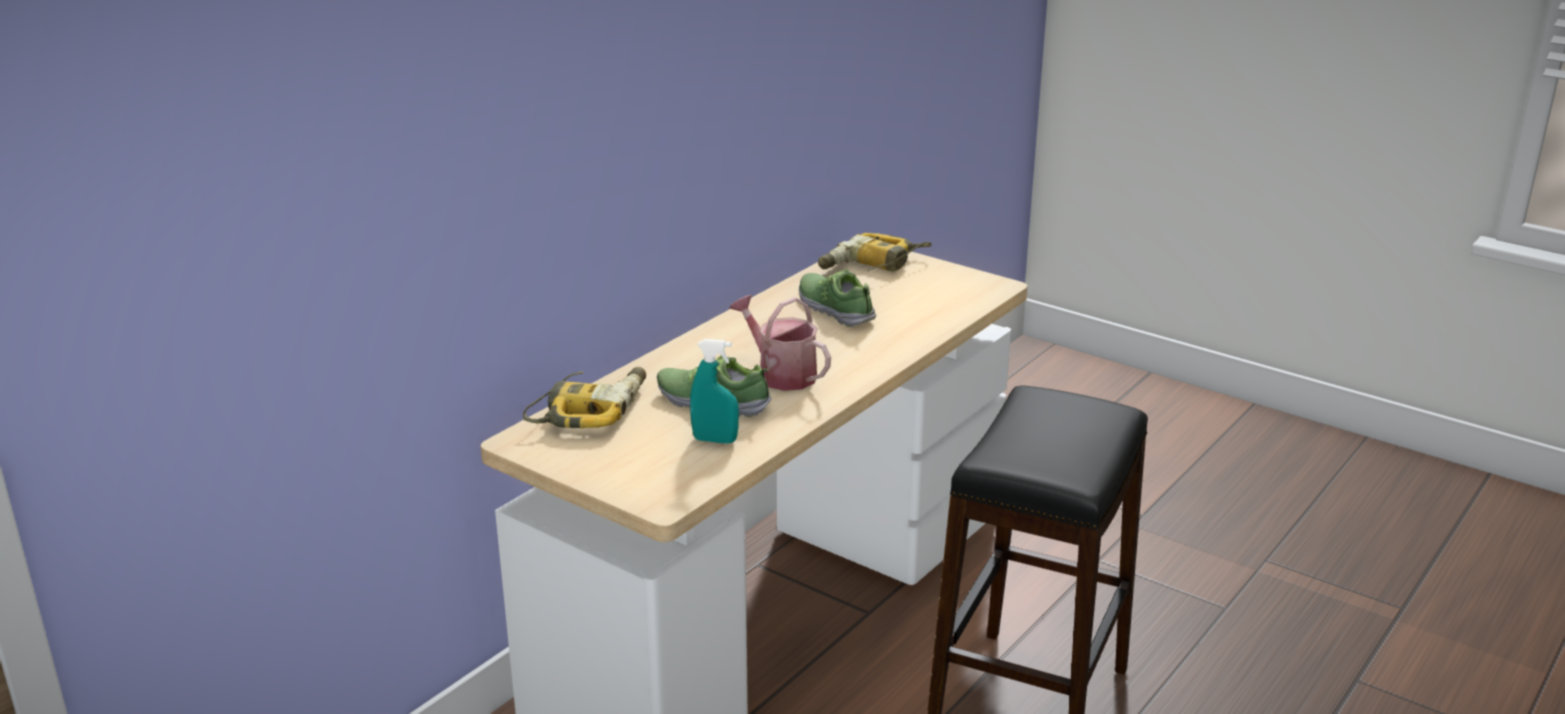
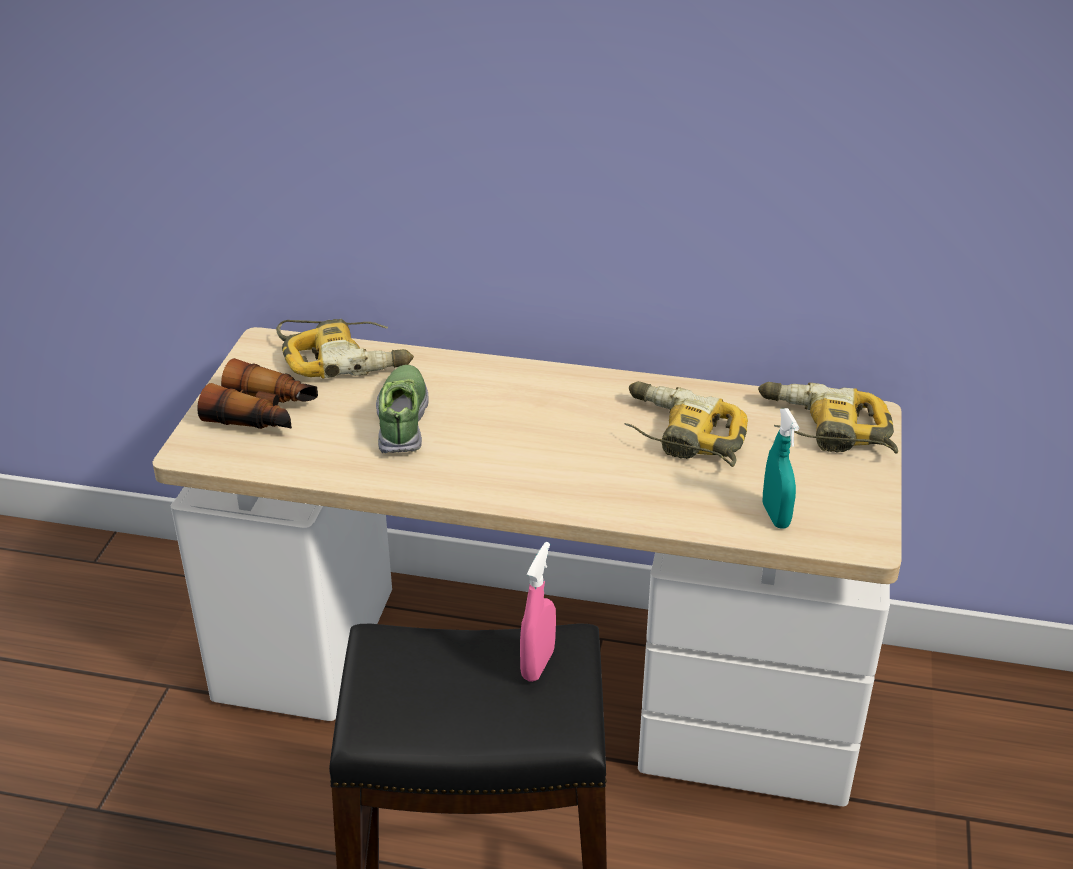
camera: 65 degrees right, 10 degrees up
turquoise spray bottle [690,339,739,444] -> turquoise spray bottle moved to [763,408,799,528]
watering can [729,295,831,391] -> none
shoe [799,269,876,327] -> power drill [624,381,748,467]
none -> binoculars [197,358,318,429]
none -> pink spray bottle [520,542,556,682]

